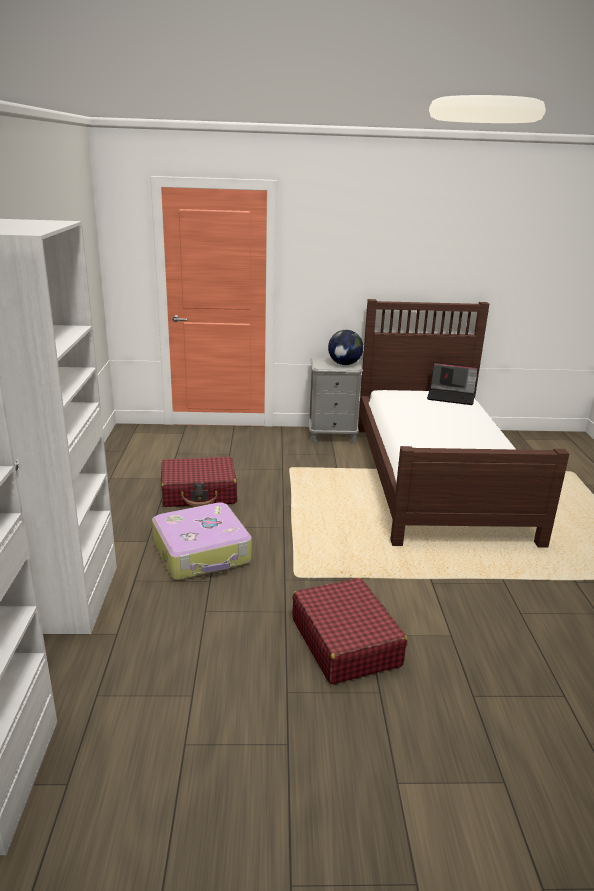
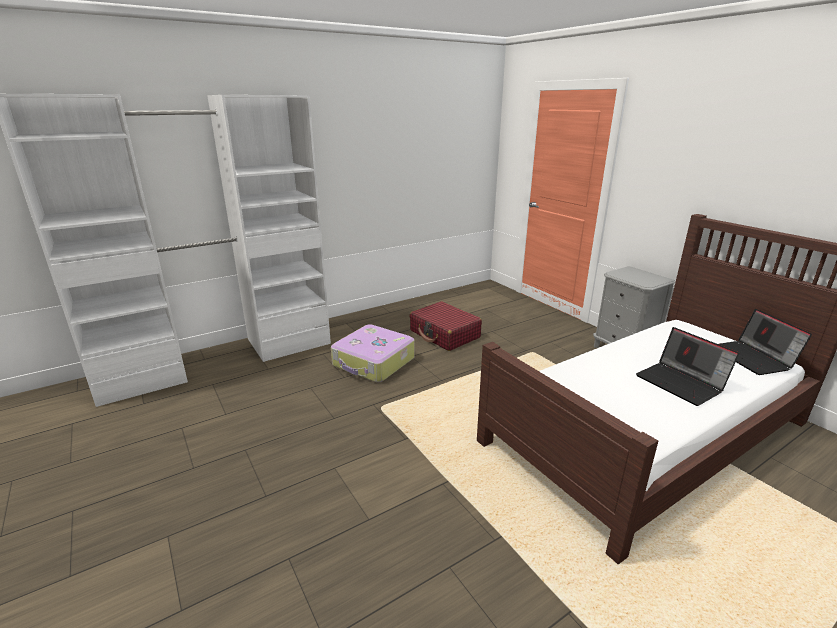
camera: 60 degrees right, 0 degrees up
red suitcase [292,578,408,685] -> none
globe [328,330,363,365] -> none
none -> laptop [636,327,739,406]

